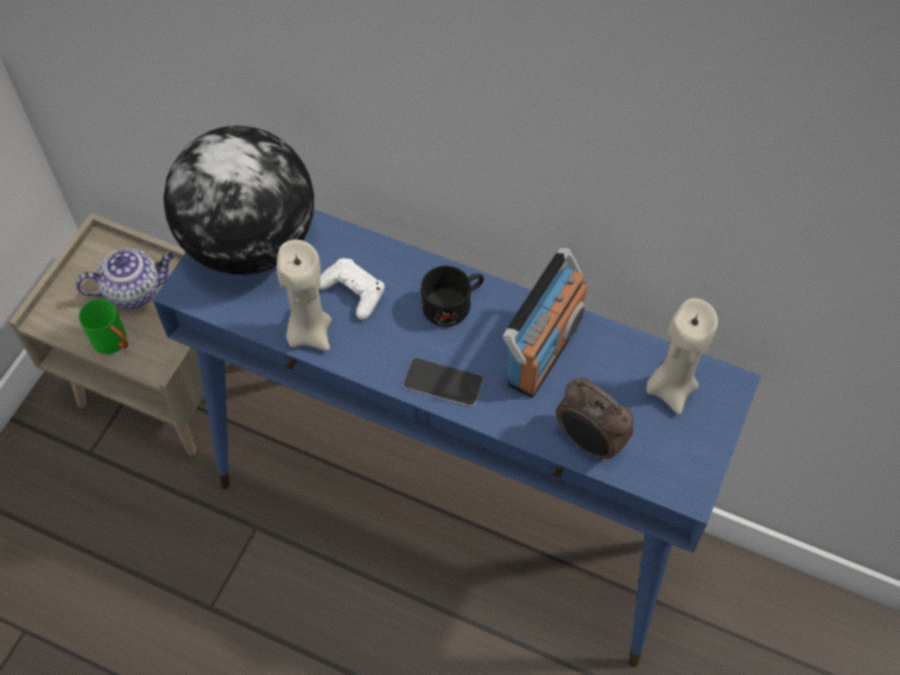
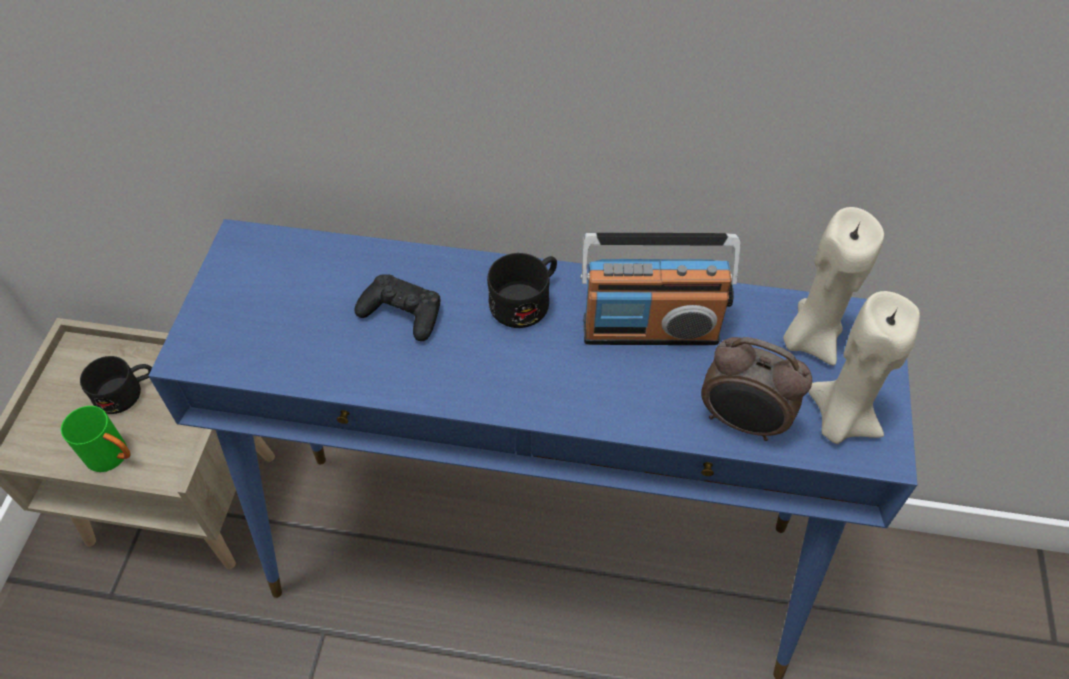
camera: 15 degrees left, 5 degrees down
teapot [76,248,174,309] -> black mug [80,356,152,414]
globe [163,126,314,275] -> none
beige candle [277,240,332,351] -> beige candle moved to [808,291,920,444]
white game controller [319,258,385,320] -> black game controller [354,274,440,341]
phone [403,358,484,407] -> none
radio [503,248,587,398] -> radio turned 75 degrees clockwise [580,233,740,345]

